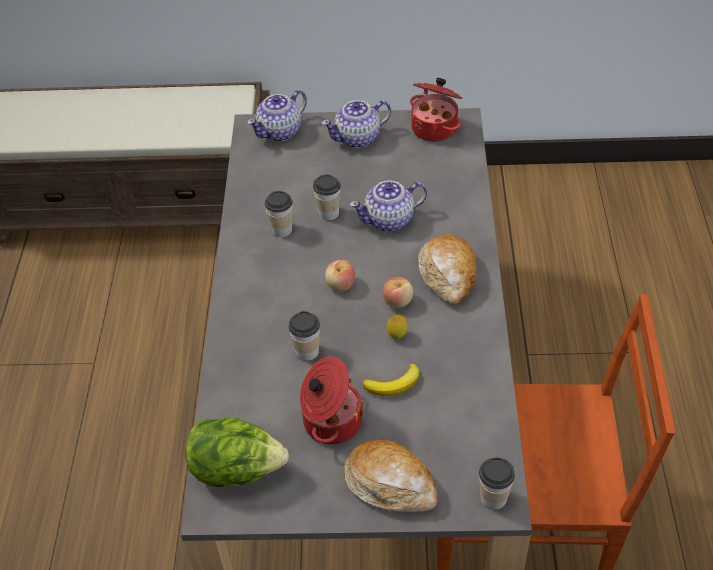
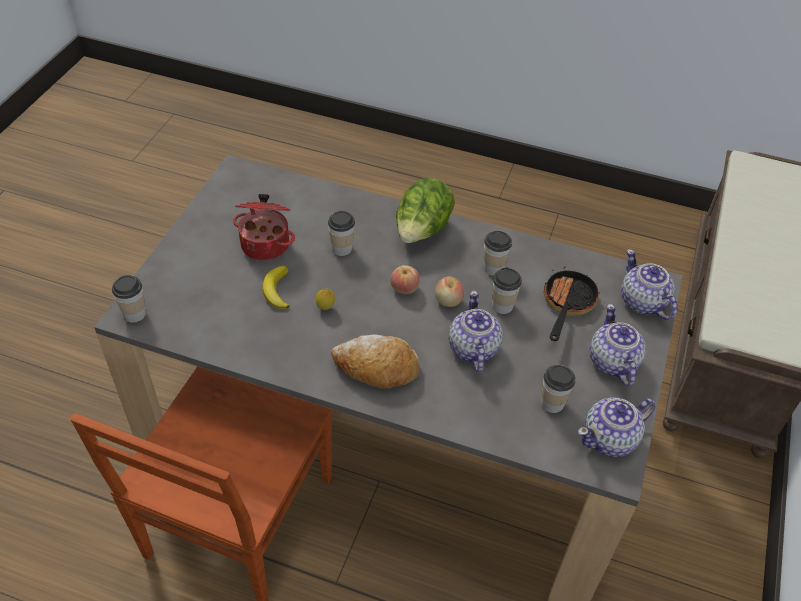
camera: 105 degrees right, 0 degrees up
lettuce [185,418,289,487] -> lettuce moved to [396,178,455,243]
bread [343,439,438,512] -> none
apple [382,277,413,308] -> apple moved to [435,276,464,307]
cooking pot [410,78,463,142] -> teapot [578,397,655,457]
none -> cup [541,365,576,413]
none -> frying pan [544,266,600,341]

